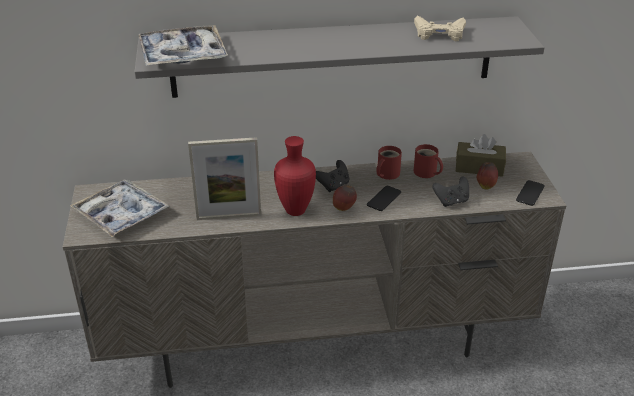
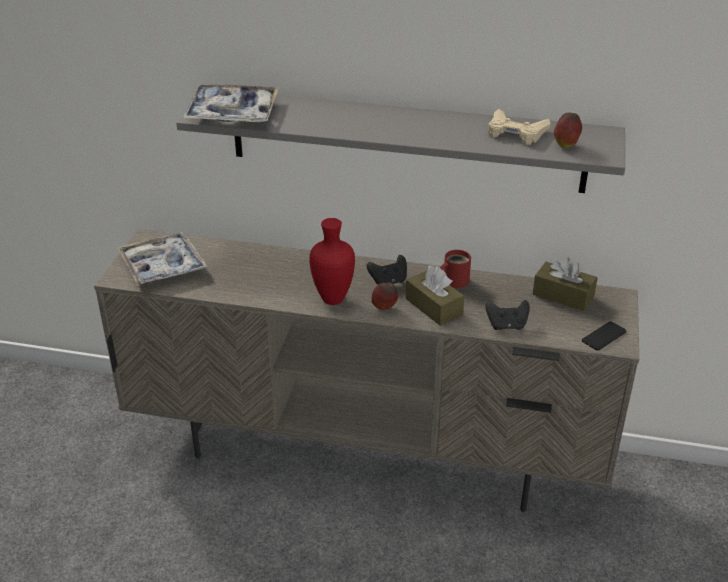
camera: 20 degrees right, 0 degrees up
picture frame [188,137,261,220] -> none
phone [367,185,401,211] -> brown tissue box [406,266,464,326]
red mug [414,144,443,178] -> none
apple [477,162,498,189] -> apple moved to [554,113,582,148]

